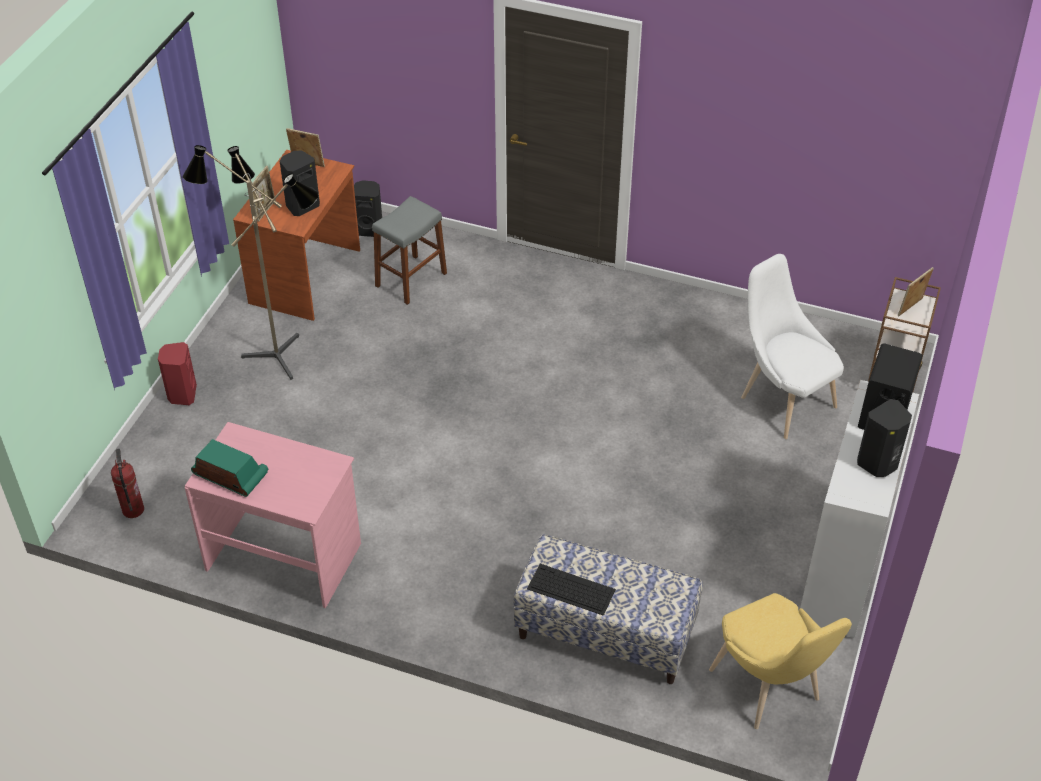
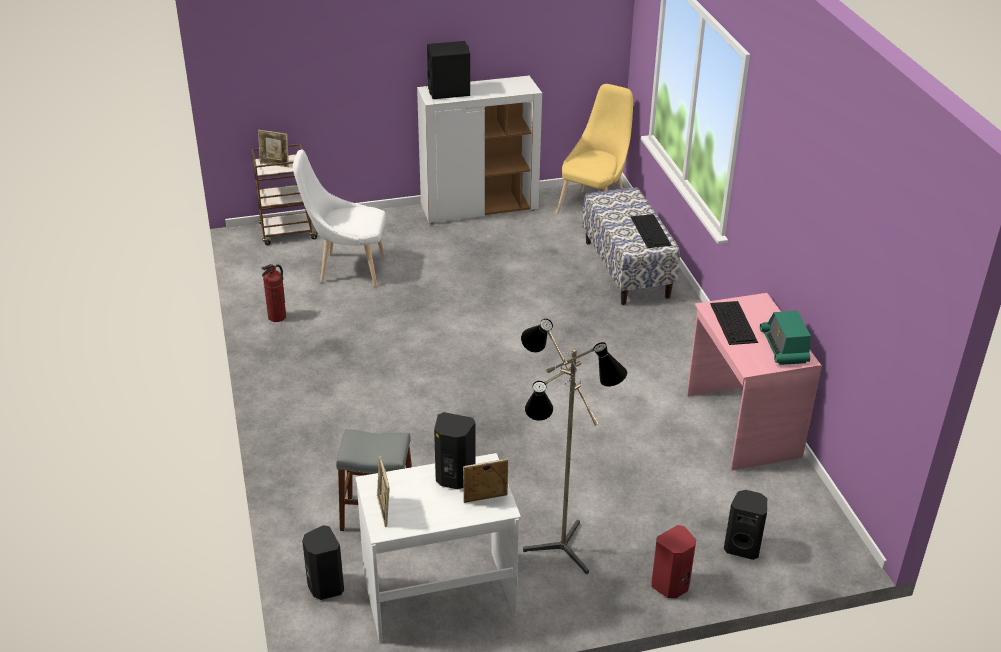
camera: 125 degrees left, 10 degrees down
fire extinguisher [111,449,144,518] -> fire extinguisher moved to [261,264,286,322]
brown desk [233,150,360,321] -> white desk [355,453,521,643]
white chair [741,254,844,439] -> white chair turned 75 degrees clockwise [293,150,386,287]
black speaker [857,399,912,477] -> black speaker moved to [724,490,767,560]
none -> keyboard [710,301,758,345]

